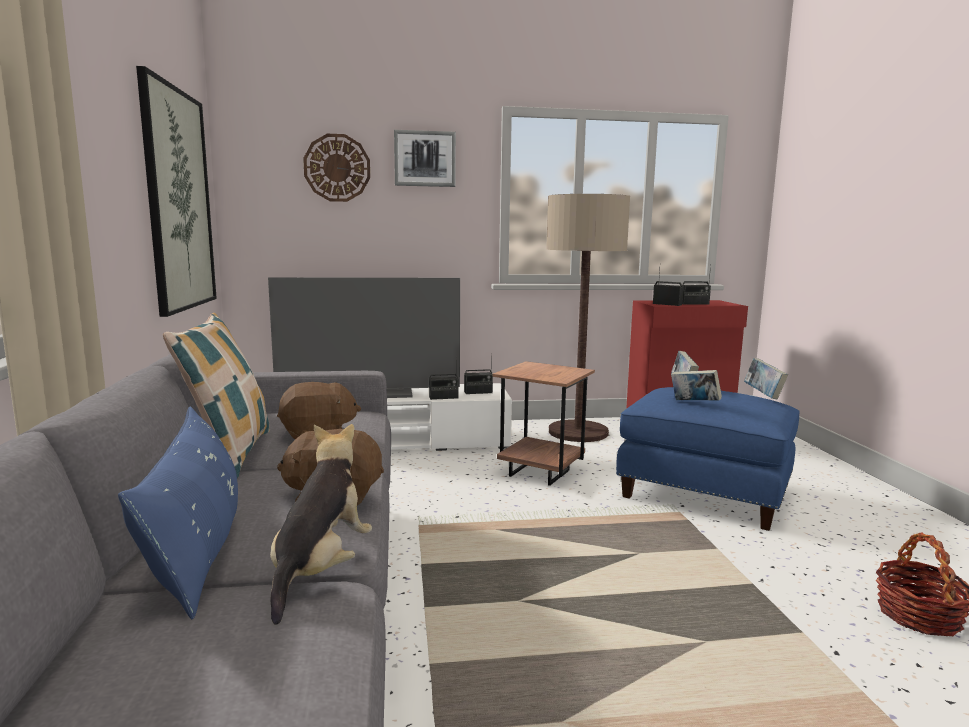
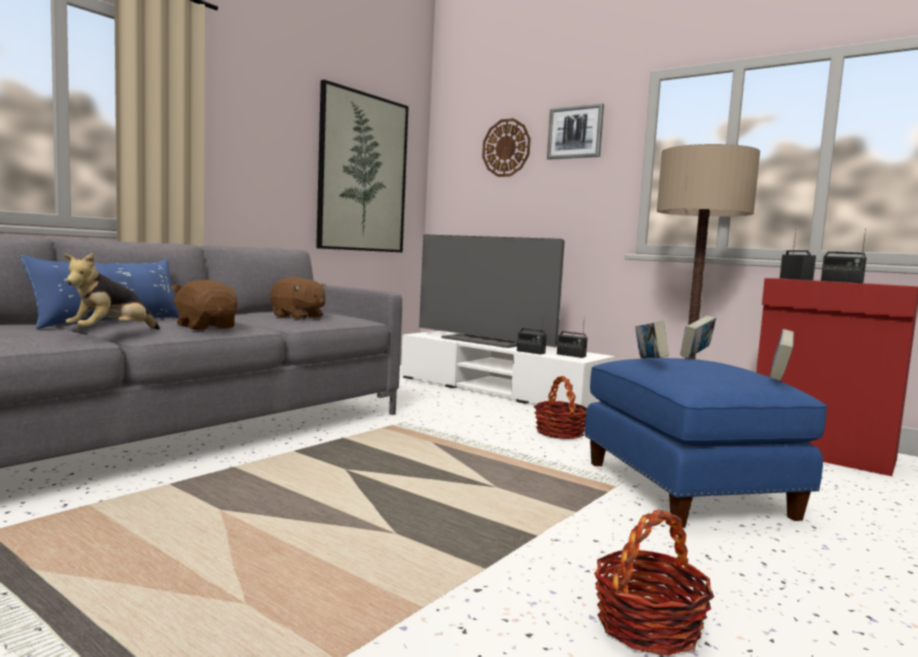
camera: 45 degrees right, 5 degrees down
pillow [162,313,270,478] -> none
plush toy [270,424,372,625] -> plush toy turned 150 degrees clockwise [64,253,160,330]
brown side table [492,361,595,486] -> basket [534,376,587,439]

